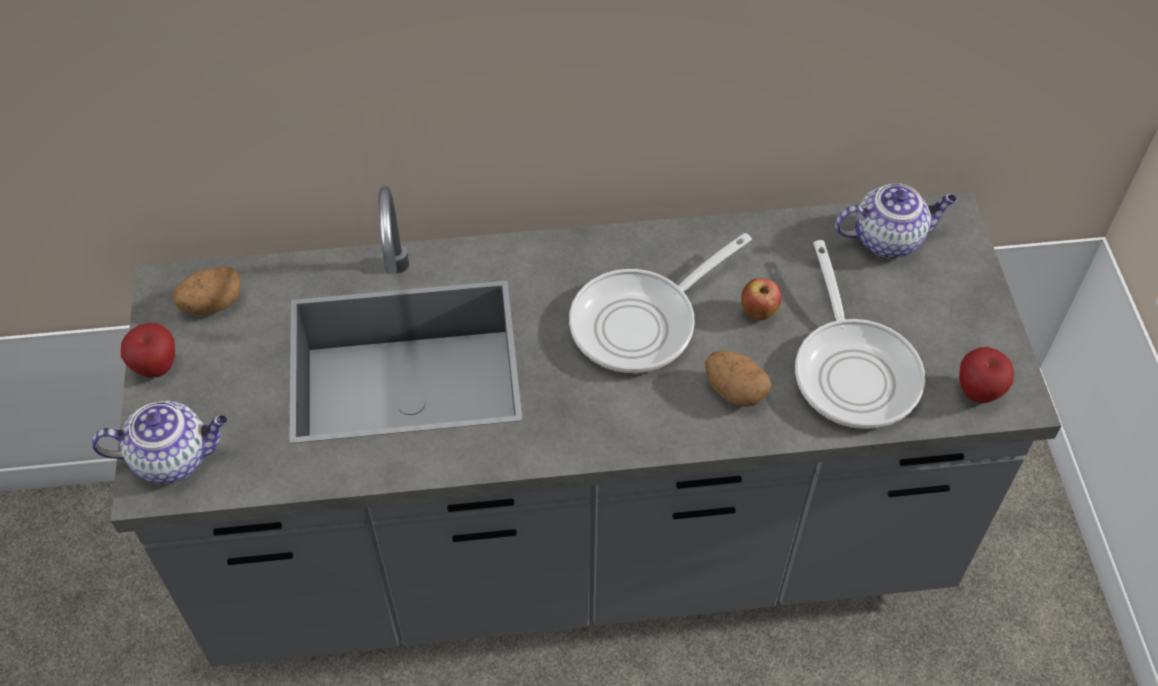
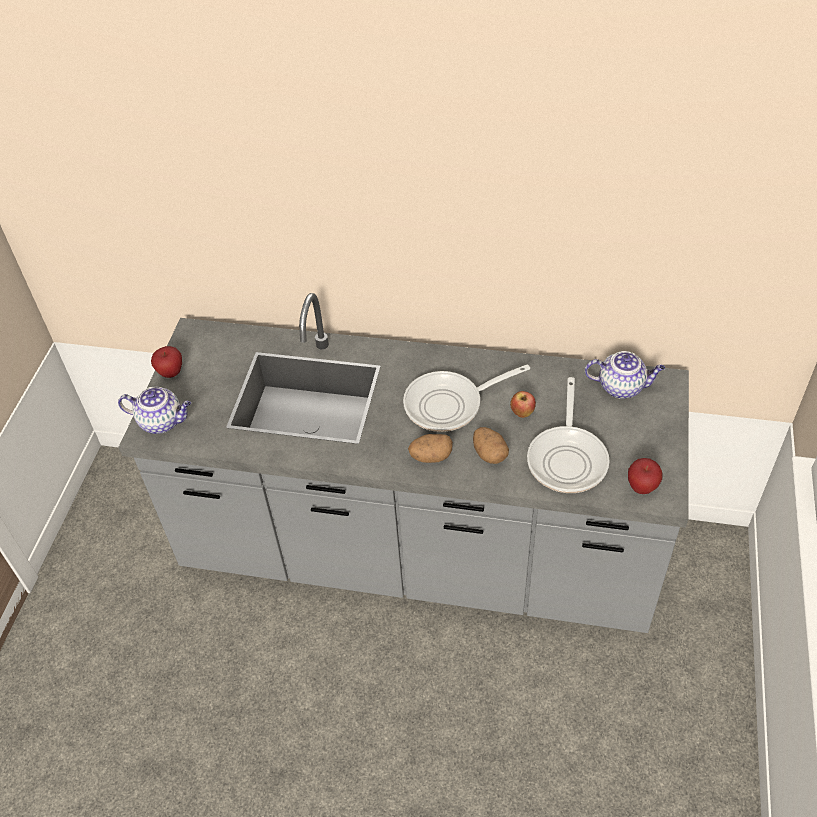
camera: 20 degrees right, 5 degrees down
potato [172,266,241,315] -> potato moved to [408,434,453,463]

